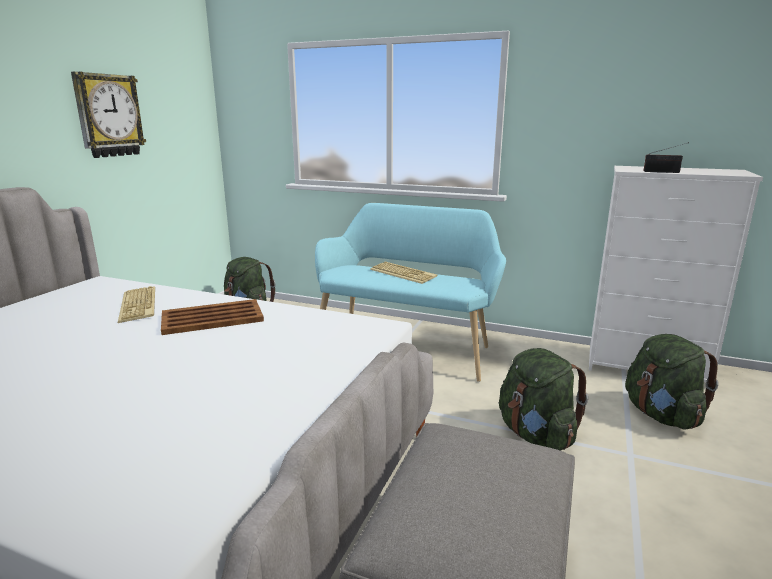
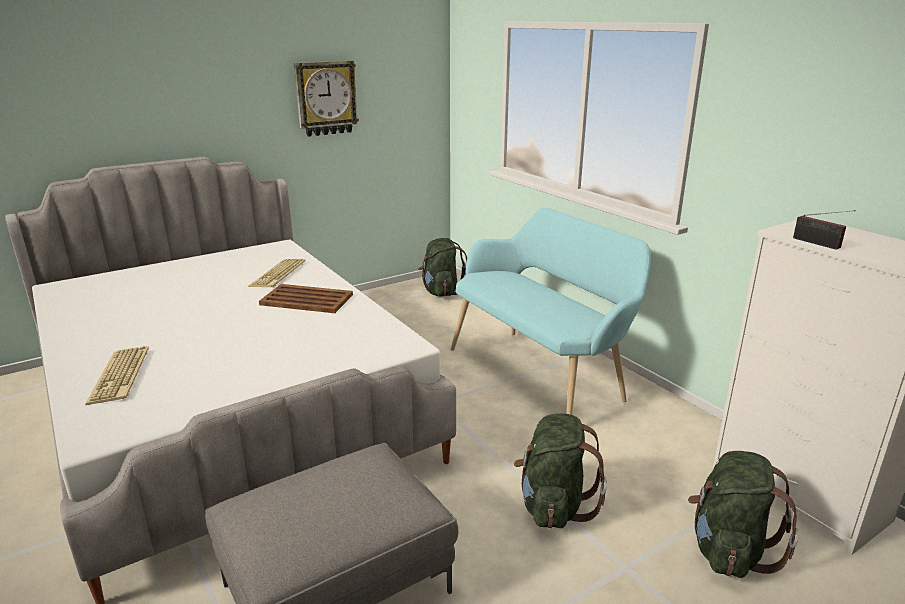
camera: 35 degrees right, 5 degrees up
keyboard [370,262,438,284] -> keyboard moved to [85,346,149,405]

